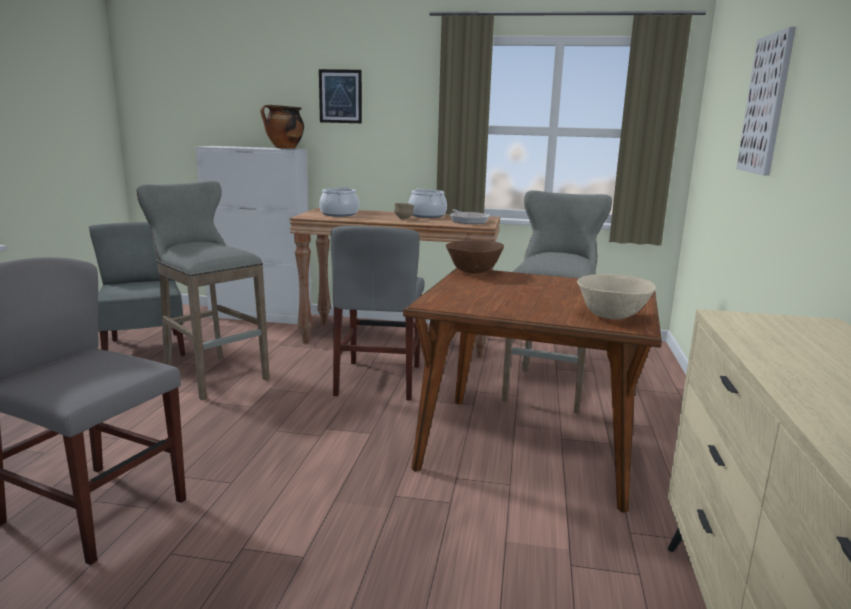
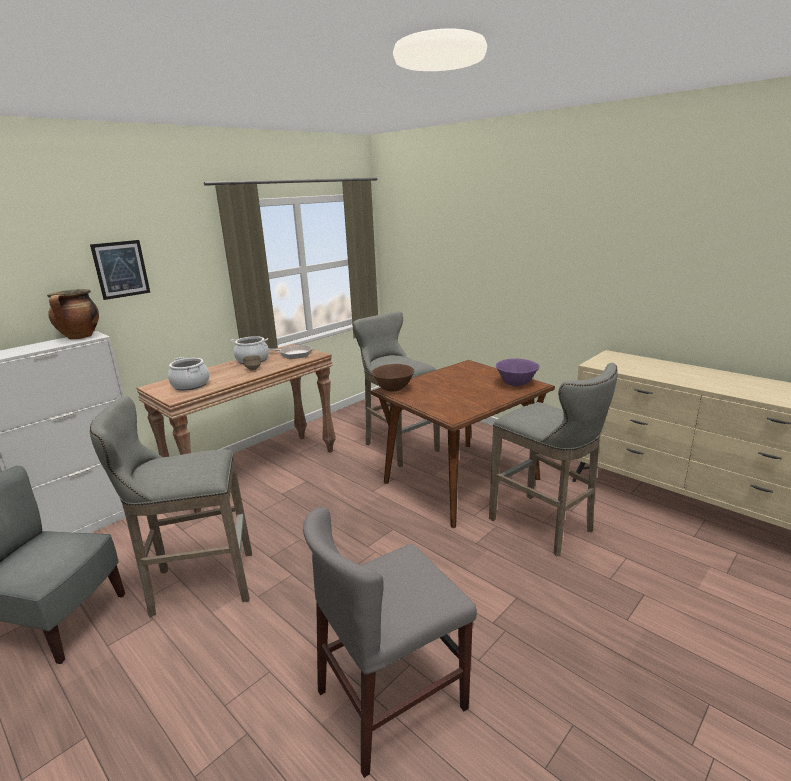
camera: 55 degrees left, 5 degrees up
grey chair [331,226,425,401] -> none
beige bowl [577,274,656,319] -> purple bowl [496,359,540,386]
picture [736,27,796,176] -> none
none -> grey stool [489,363,618,556]

